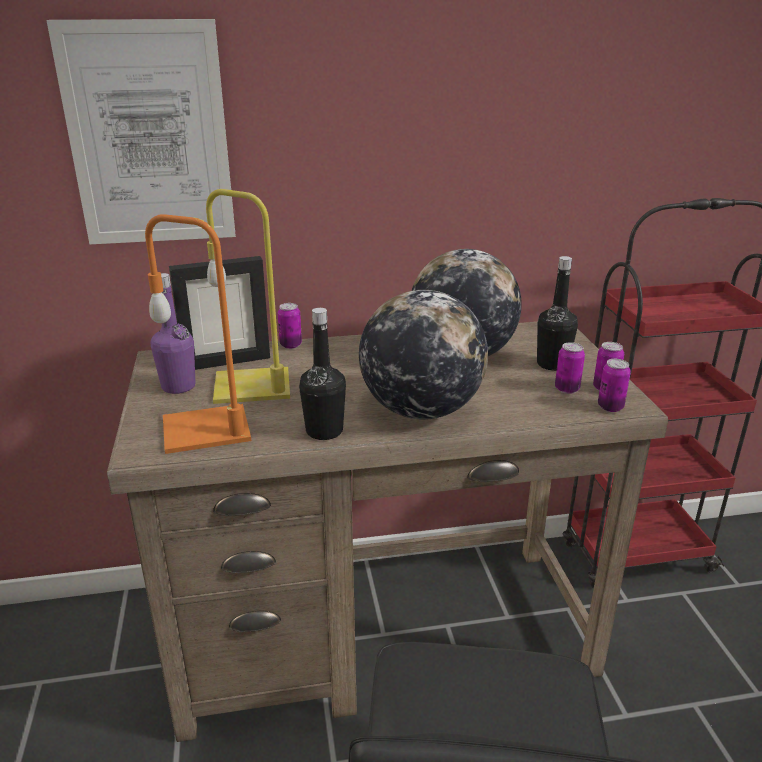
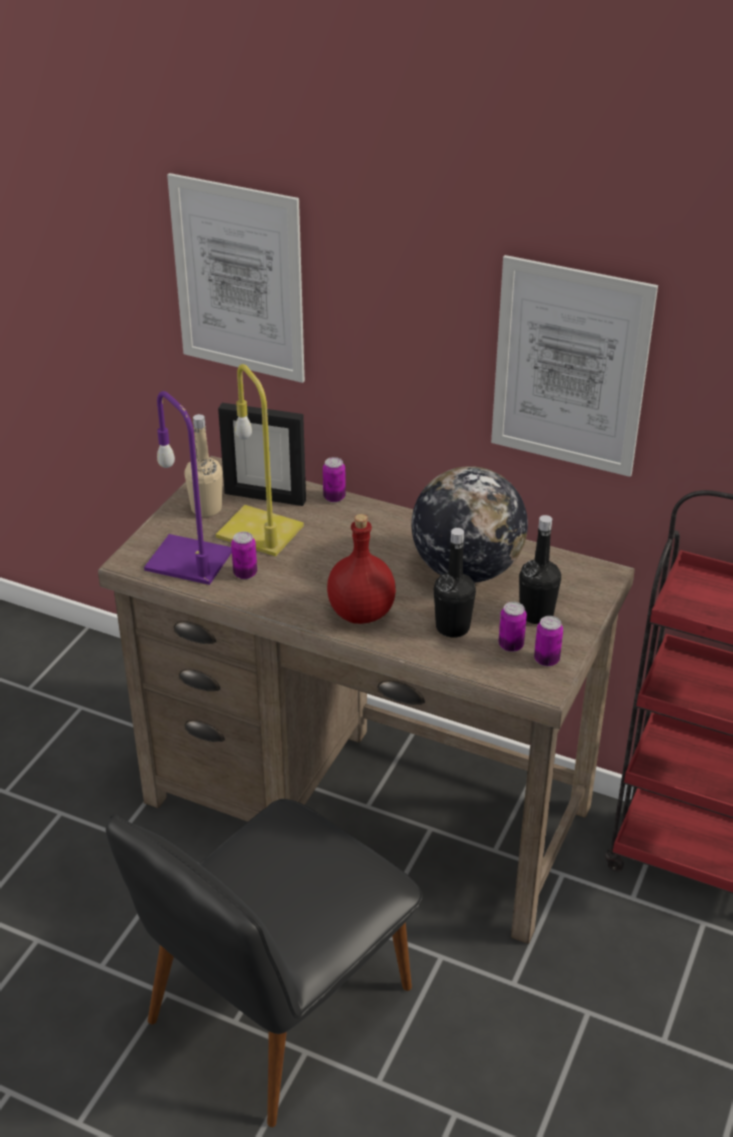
camera: 35 degrees right, 10 degrees up
orange table lamp [145,214,251,454] -> purple table lamp [144,391,232,585]
purple bottle [151,273,195,394] -> beige bottle [184,414,223,517]
black bottle [299,308,346,440] -> black bottle moved to [434,528,476,638]
globe [359,290,488,419] -> red bottle [327,514,396,624]
can [598,359,631,412] -> can moved to [231,532,257,579]
none -> picture [491,255,658,477]

